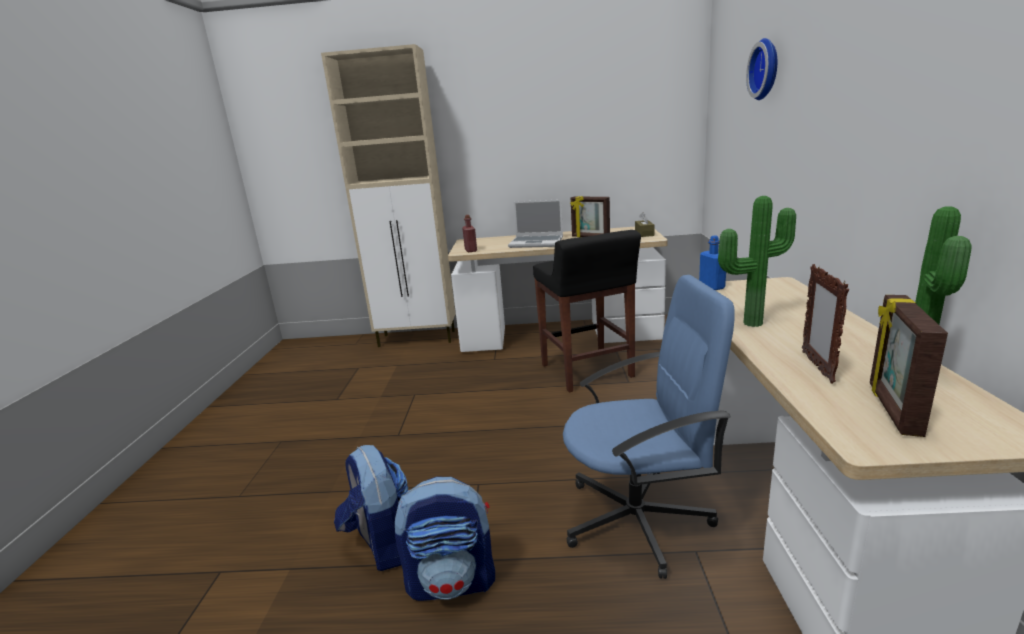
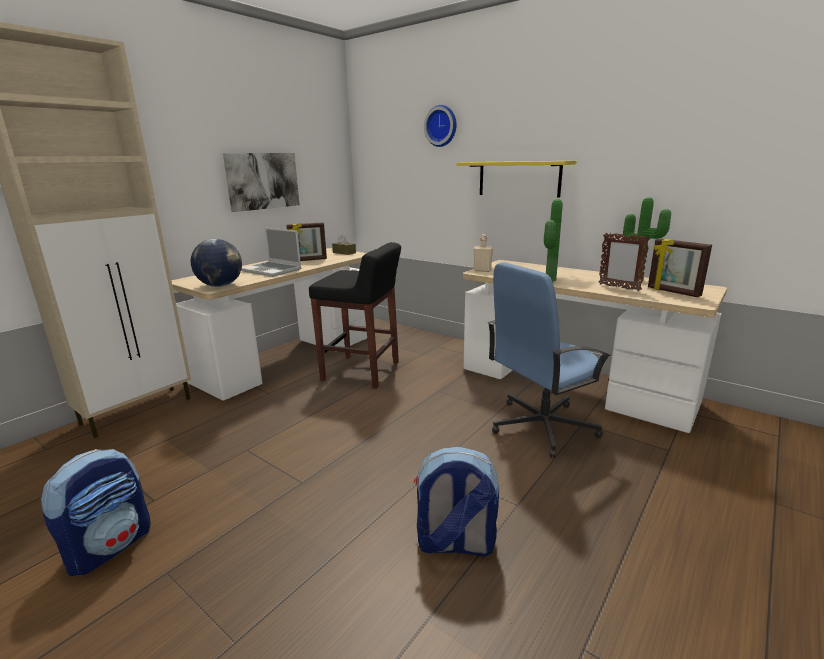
camera: 55 degrees left, 0 degrees up
backpack [395,477,495,601] -> backpack moved to [41,449,151,576]
red bottle [462,215,477,252] -> globe [191,239,242,287]
laptop [508,199,563,248] -> laptop turned 75 degrees clockwise [241,227,301,277]
blue office chair [563,275,735,579] -> blue office chair turned 150 degrees counterclockwise [488,262,611,458]
blue bottle [699,236,726,290] -> beige bottle [473,234,493,272]
none -> picture [223,153,300,212]
none -> yellow shelf [456,161,576,198]

